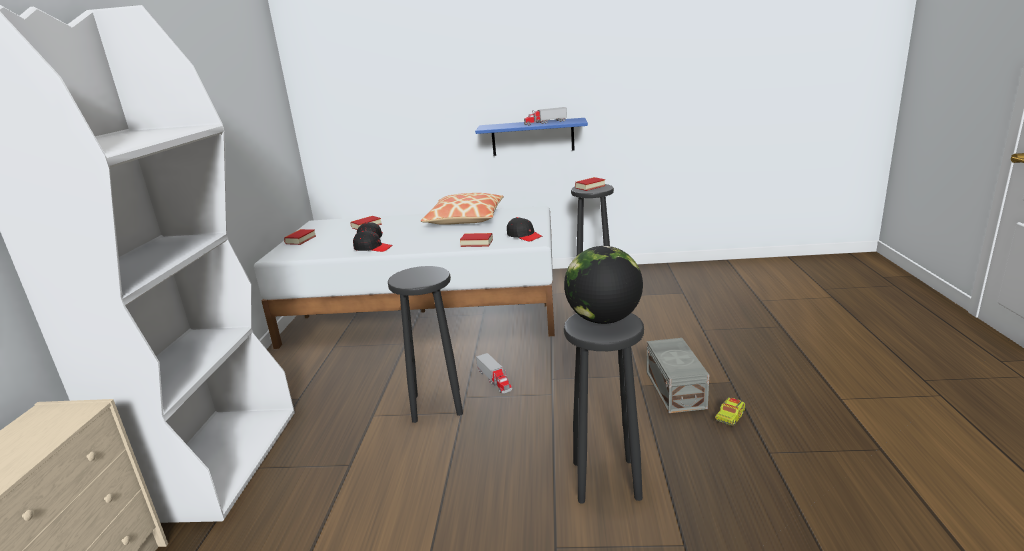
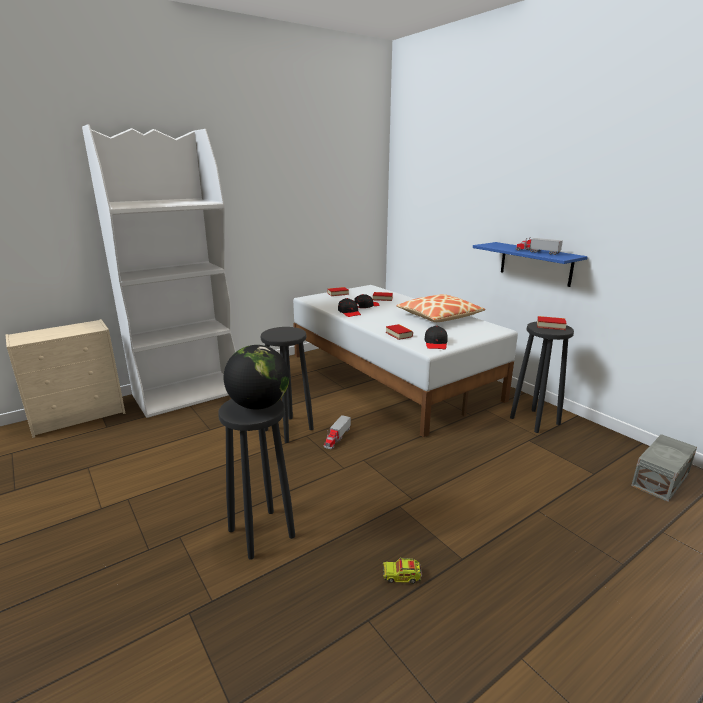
camera: 50 degrees right, 0 degrees up
grey storage box [647,338,709,413] -> grey storage box moved to [631,434,697,502]

